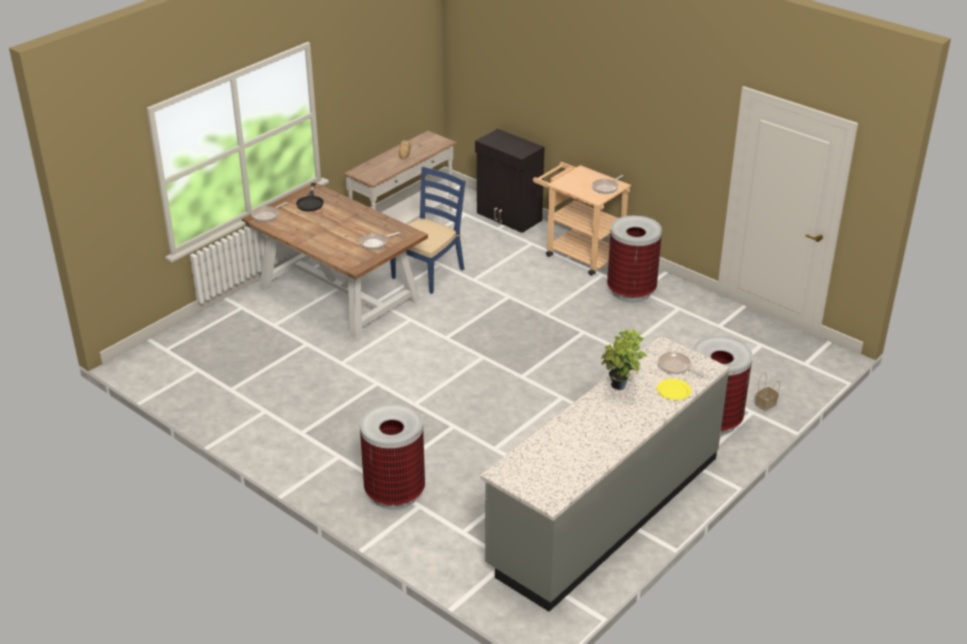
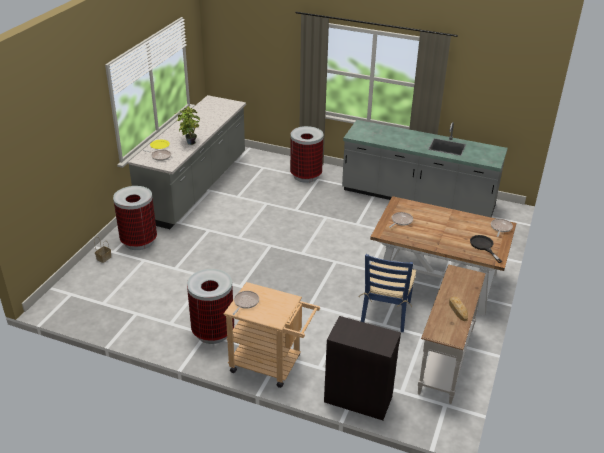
camera: 160 degrees right, 0 degrees up
none -> grey counter [342,120,508,217]

